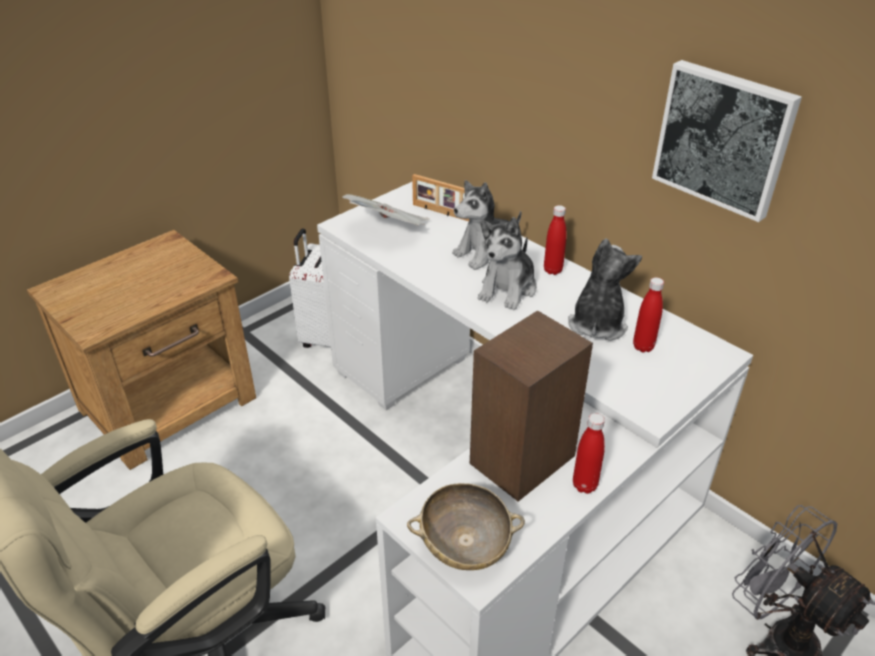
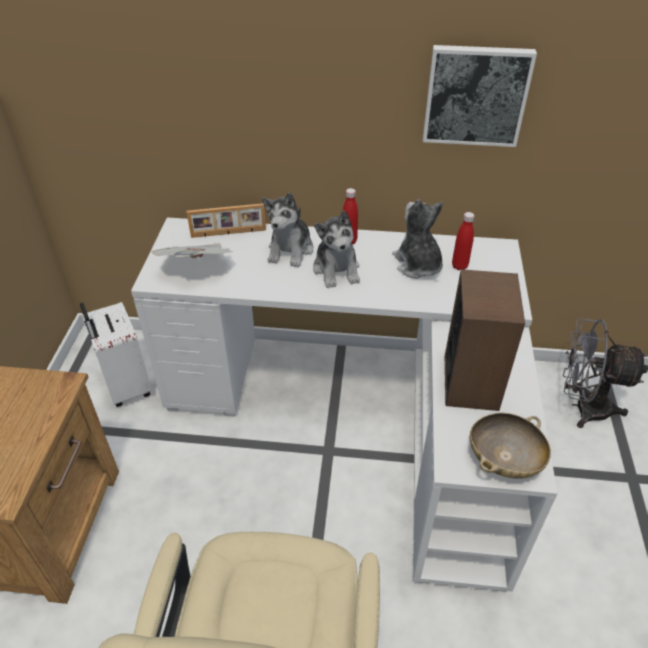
camera: 40 degrees left, 5 degrees up
red bottle [573,413,605,494] -> none

